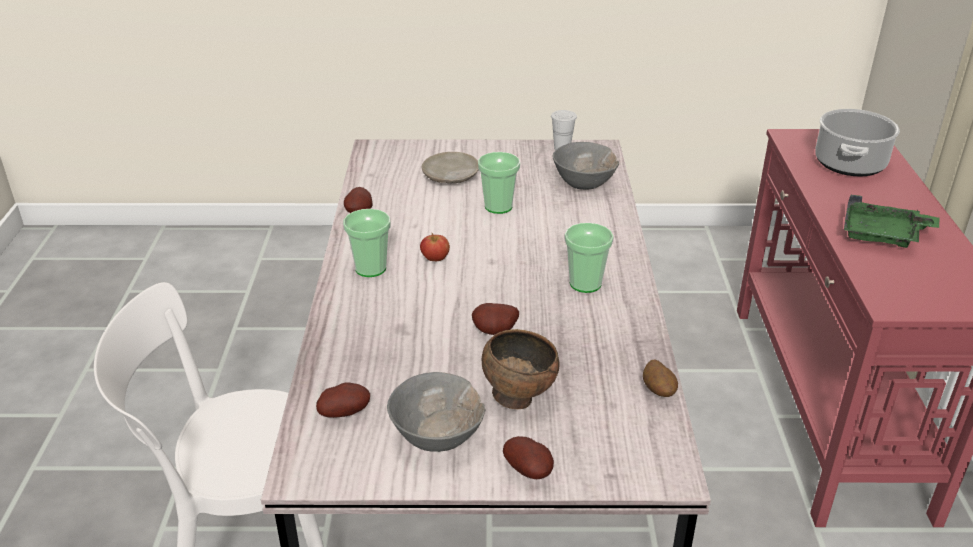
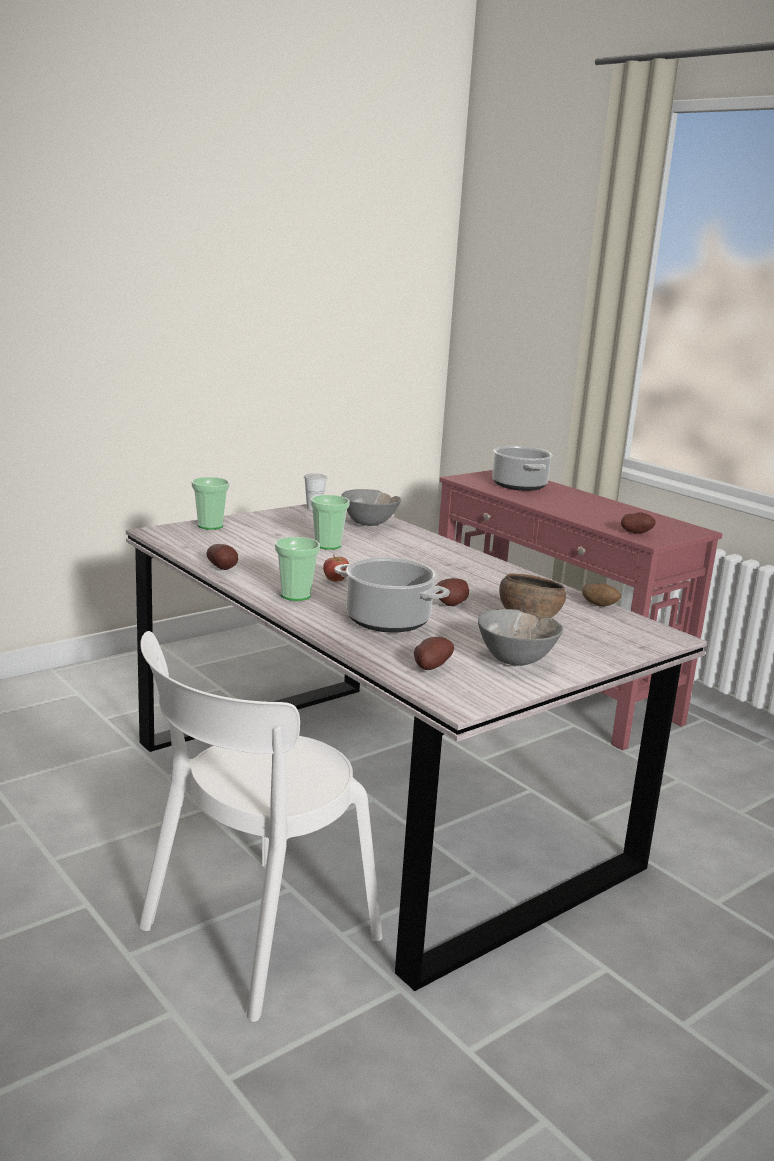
camera: 40 degrees left, 15 degrees down
beige plate [422,152,479,183] -> none
potato [503,436,554,479] -> potato moved to [621,512,656,534]
cup [565,223,614,293] -> cup moved to [192,477,230,530]
green tray [844,195,940,248] -> none
none -> cooking pot [334,557,450,633]

